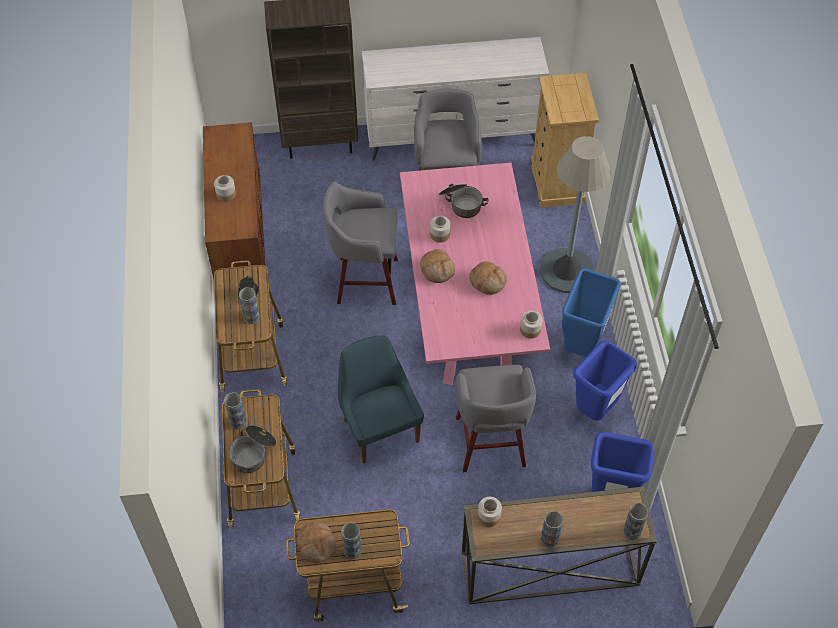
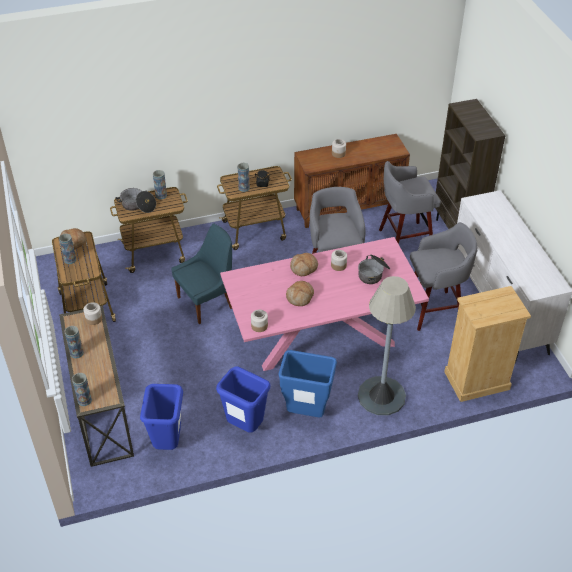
camera: 80 degrees right, 10 degrees down
grey stool [455,365,536,472] -> grey stool moved to [379,161,441,244]

